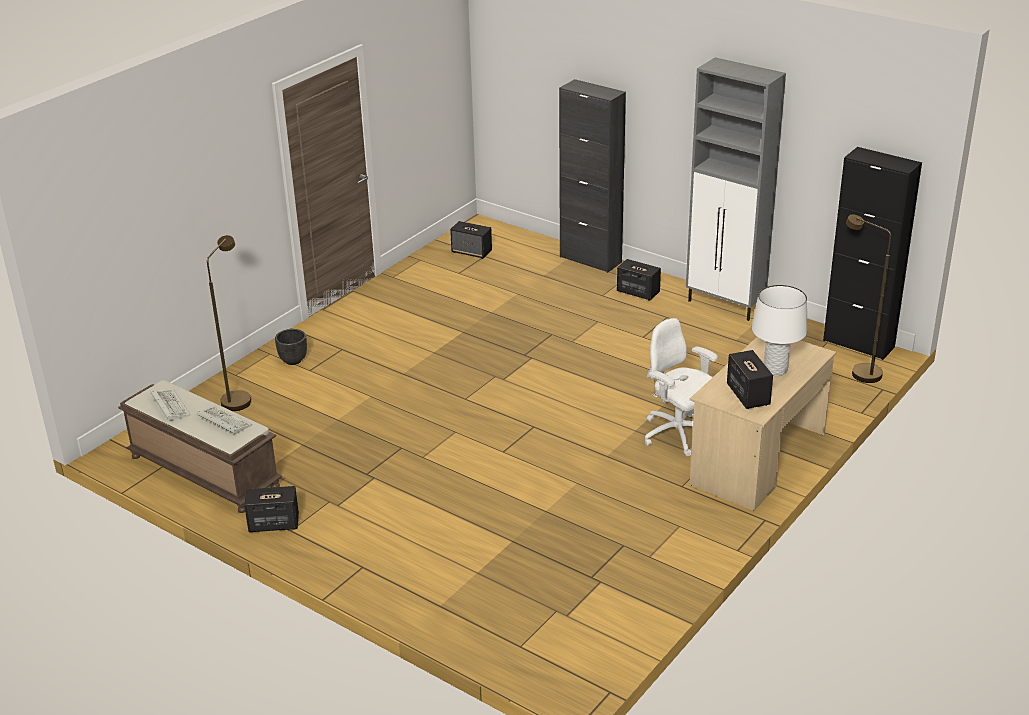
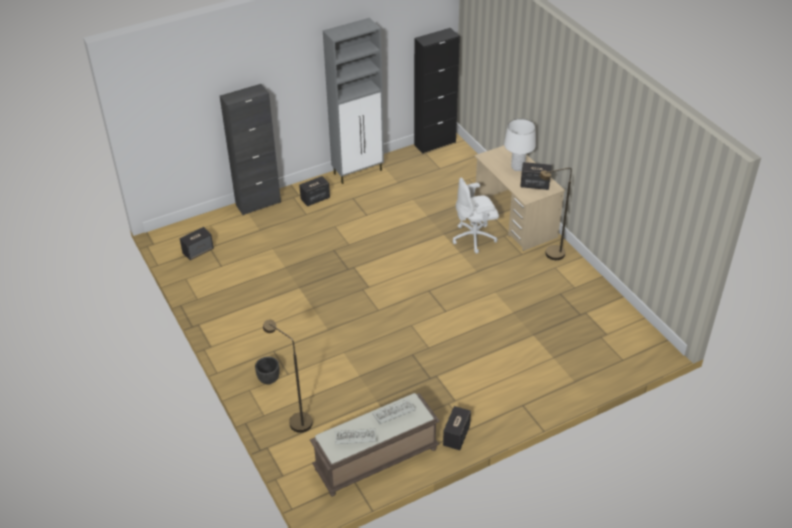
camera: 65 degrees left, 10 degrees up
brown floor lamp [846,214,891,383] -> brown floor lamp moved to [539,168,572,260]

